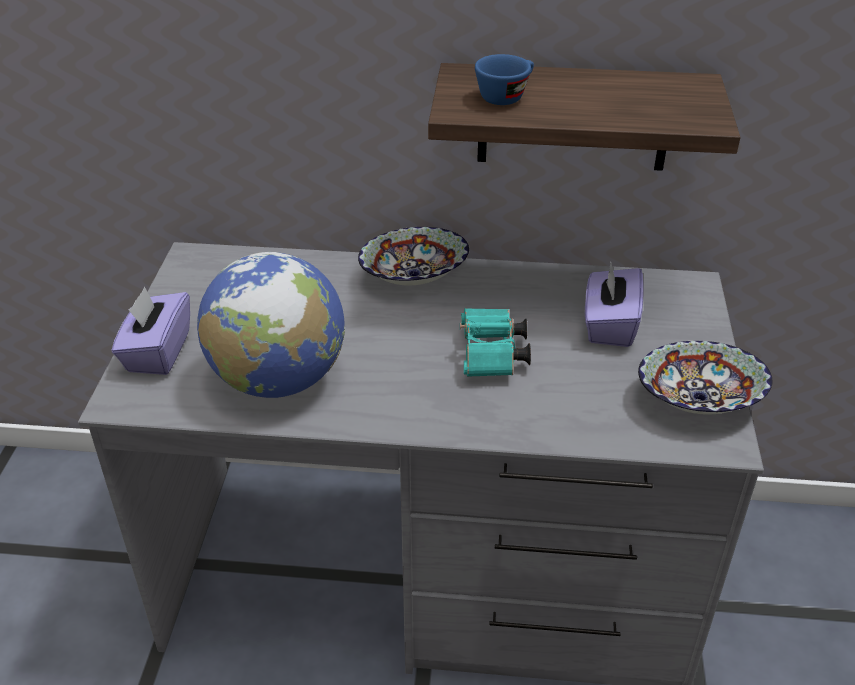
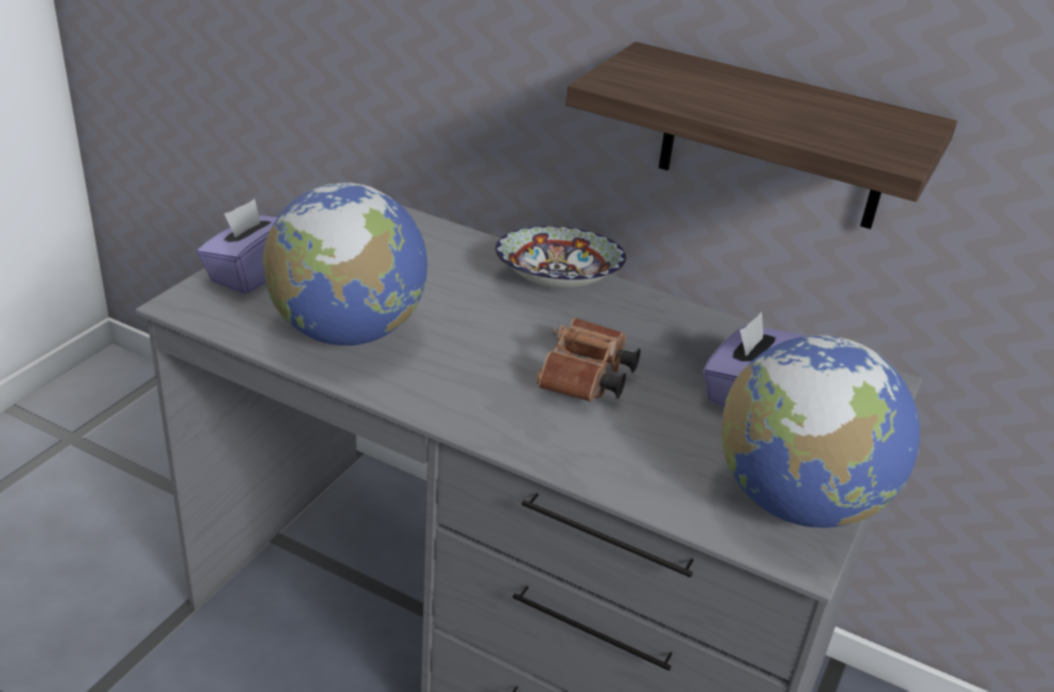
camera: 20 degrees right, 5 degrees down
turquoise binoculars [460,308,531,377] -> brown binoculars [536,317,641,402]
blue cup [475,54,534,105] -> none
bowl [638,341,773,414] -> globe [721,335,920,528]

